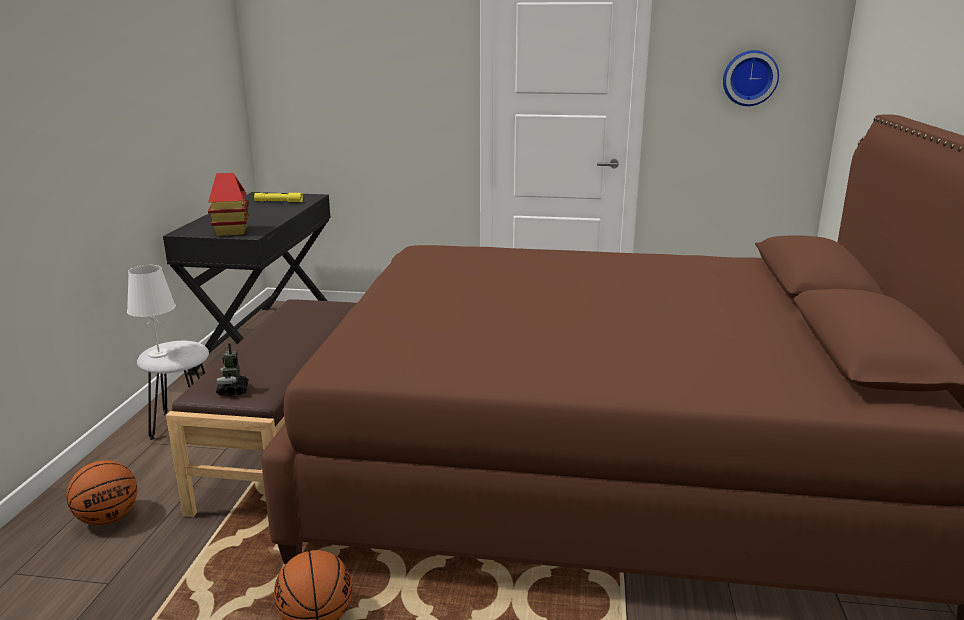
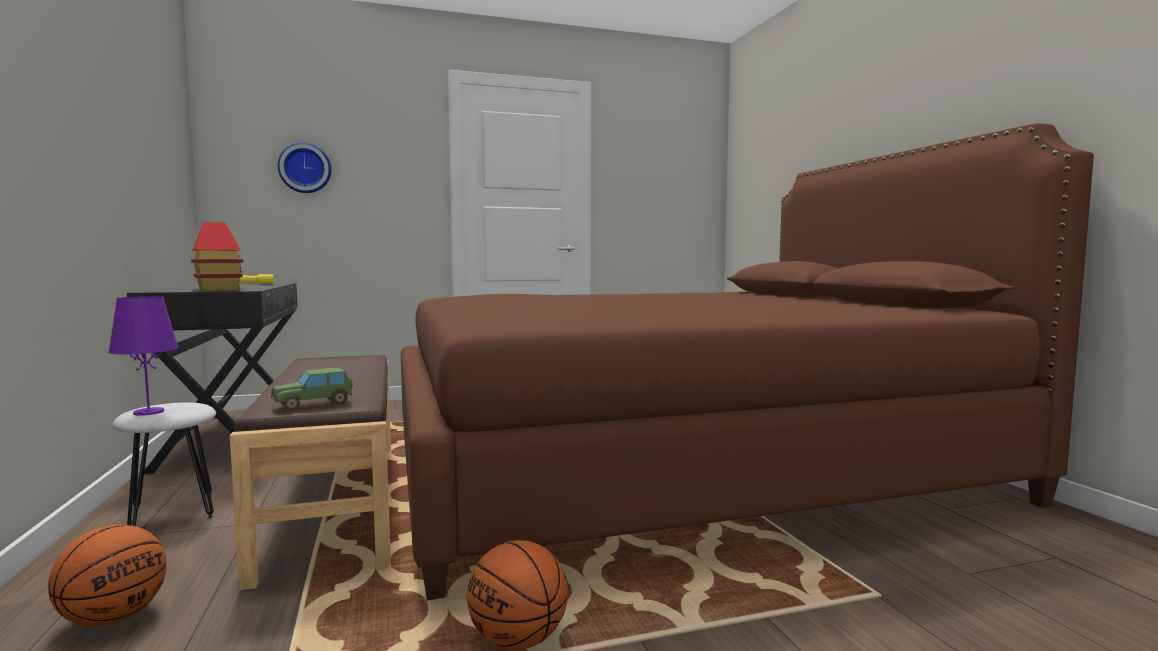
camera: 25 degrees left, 15 degrees down
white table lamp [127,265,176,358] -> purple table lamp [108,296,179,416]
toy robot [216,343,249,396] -> toy car [271,367,353,411]
wall clock [723,50,779,106] -> wall clock moved to [278,143,331,193]

